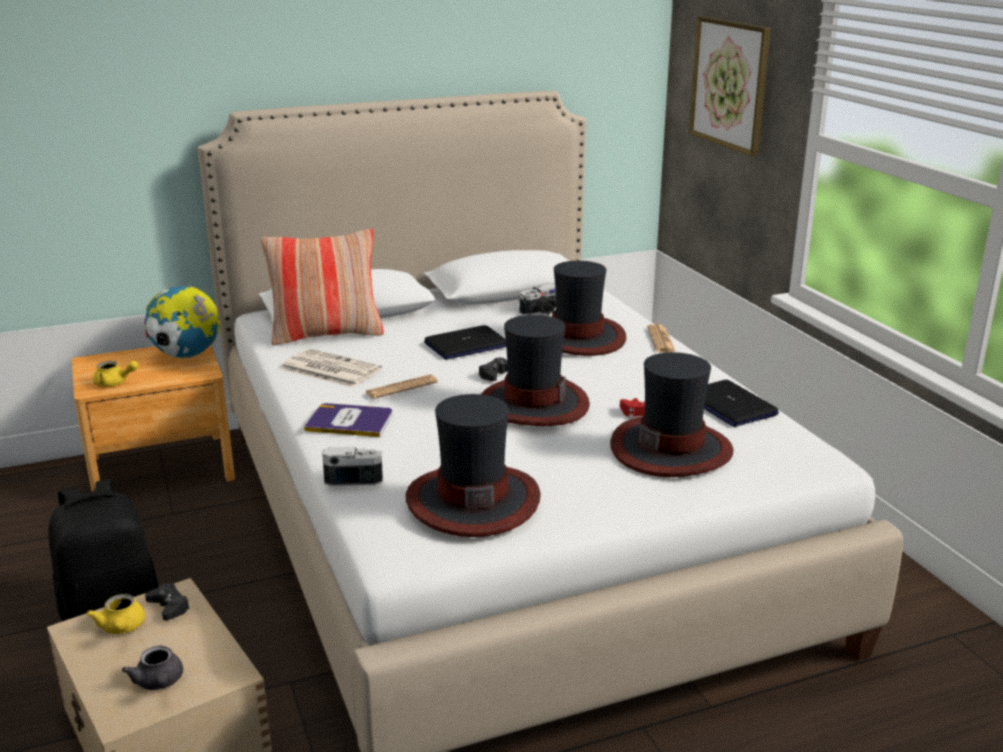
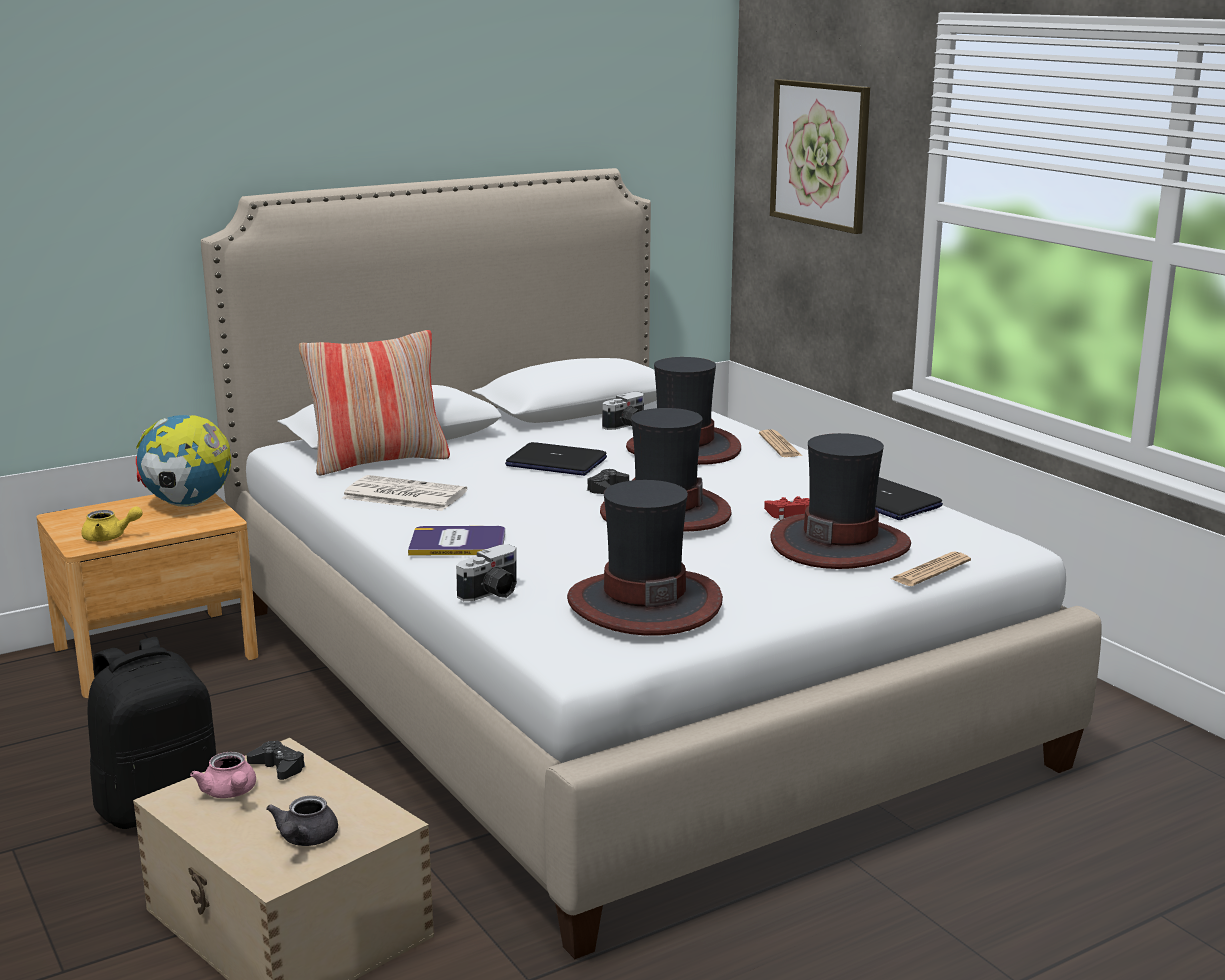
camera: 10 degrees left, 5 degrees down
yellow teapot [87,594,145,634] -> pink teapot [190,752,256,798]
grey teapot [122,646,183,690] -> grey teapot turned 45 degrees clockwise [266,796,338,846]
camera [322,447,383,486] -> camera turned 150 degrees clockwise [456,544,517,601]
newspaper [366,374,438,399] -> newspaper moved to [891,552,971,586]
laptop [424,325,506,360] -> laptop turned 60 degrees clockwise [505,442,607,476]

